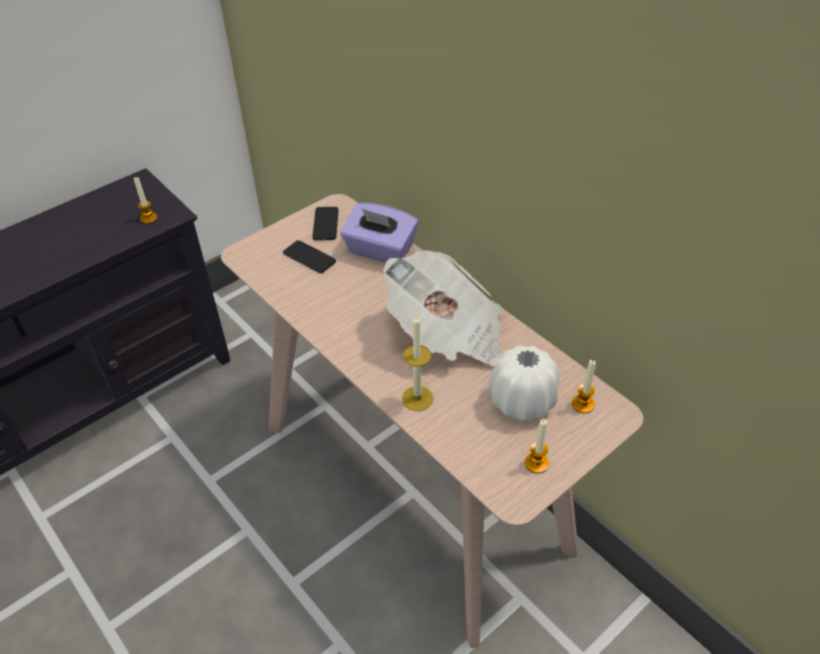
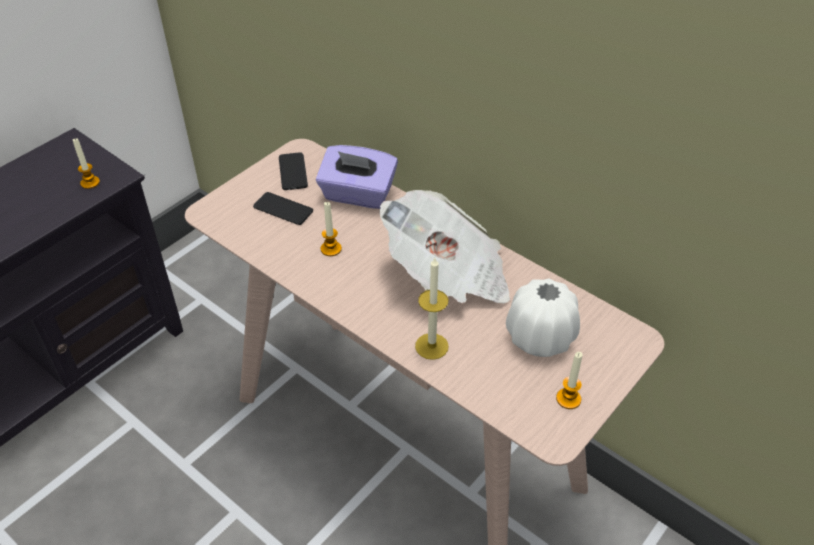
camera: 10 degrees left, 0 degrees up
candle [572,360,596,413] -> candle moved to [321,202,342,256]

